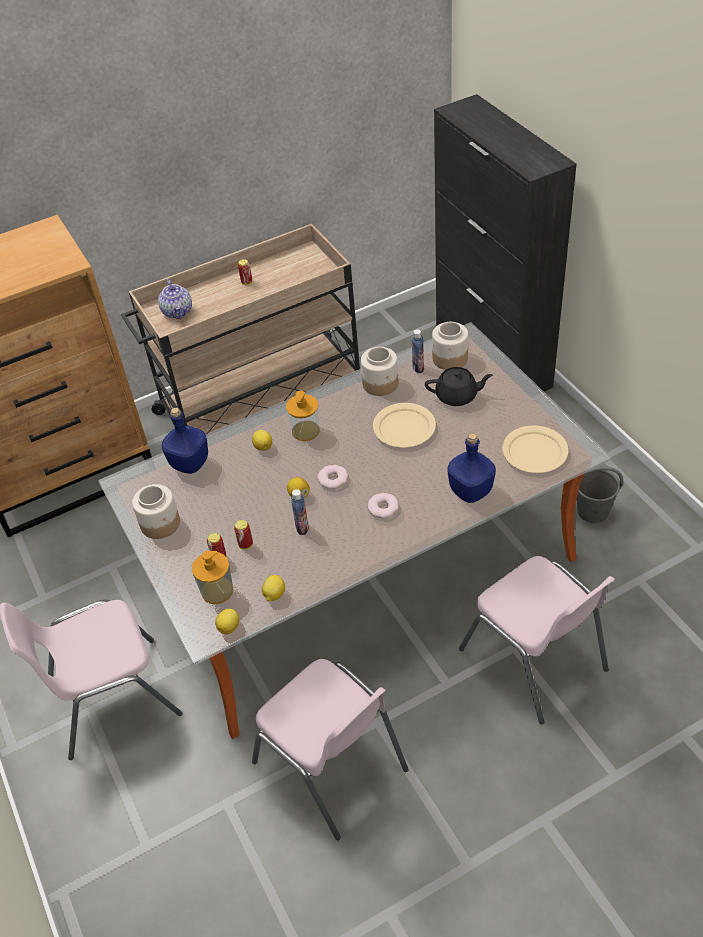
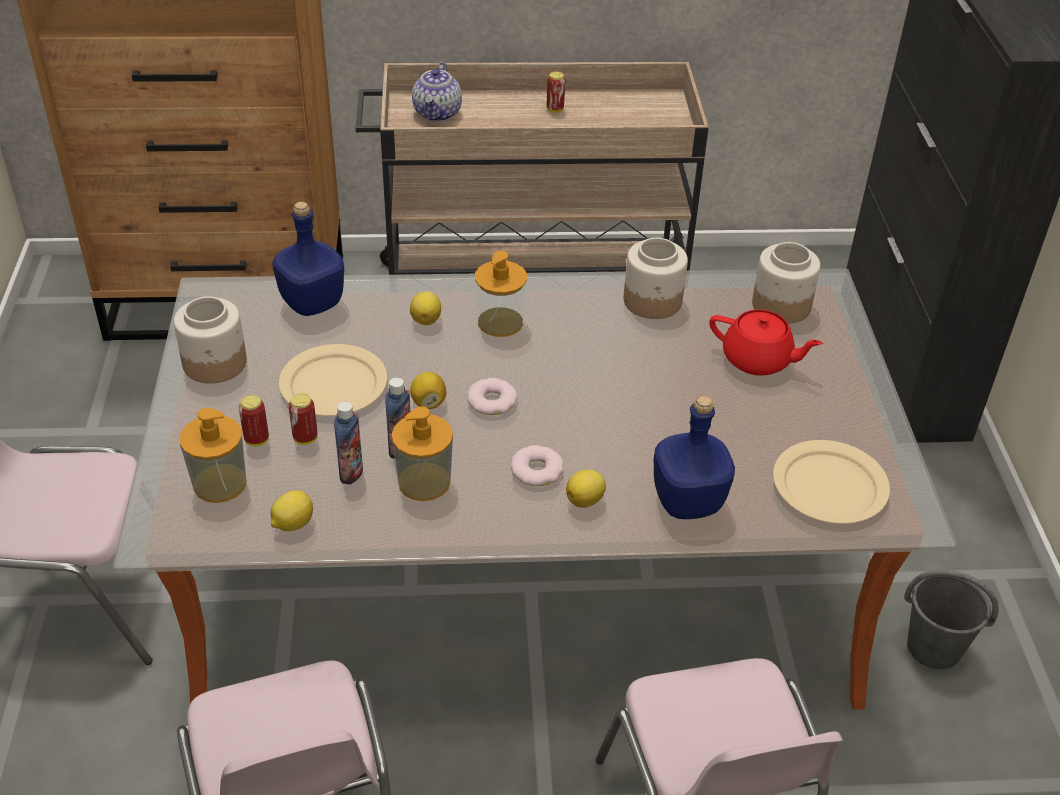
camera: 20 degrees right, 5 degrees down
lemon [215,609,239,635] -> lemon moved to [566,470,606,508]
beige plate [373,403,436,448] -> beige plate moved to [279,344,387,416]
bottle [412,329,424,373] -> bottle moved to [334,401,363,485]
black teapot [425,367,493,406] -> red teapot [709,309,823,376]
none -> soap dispenser [392,406,453,501]

